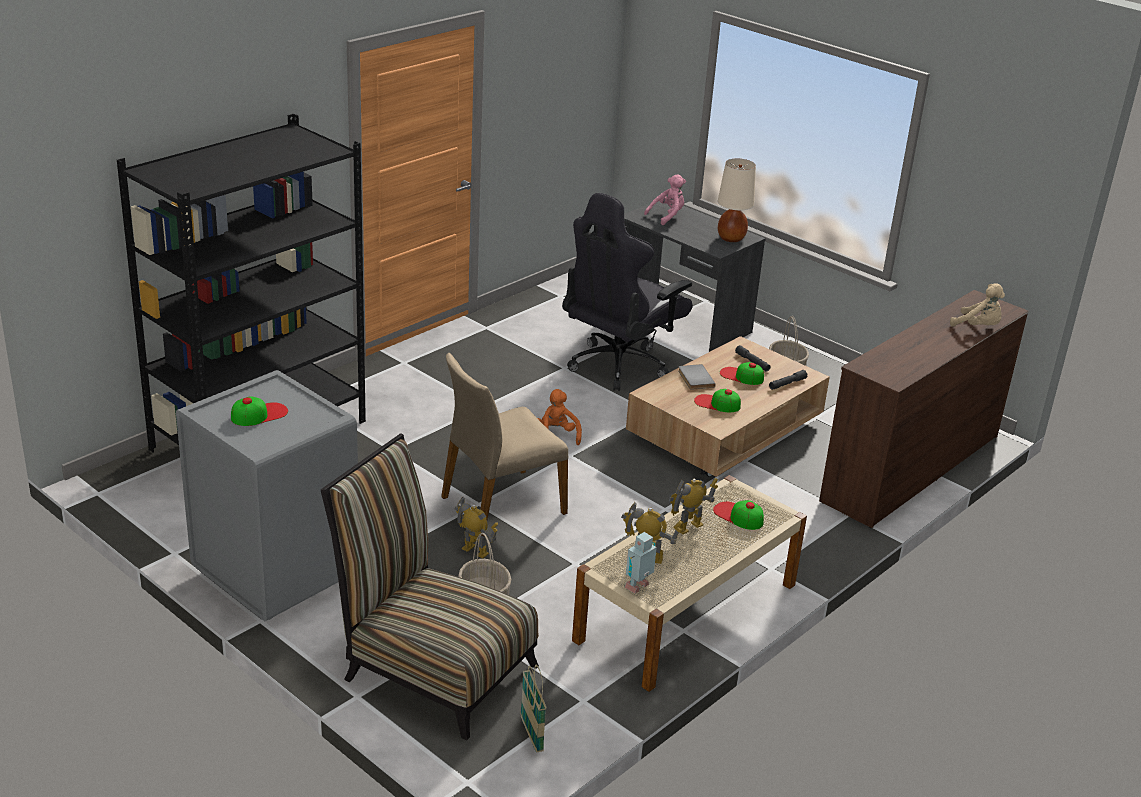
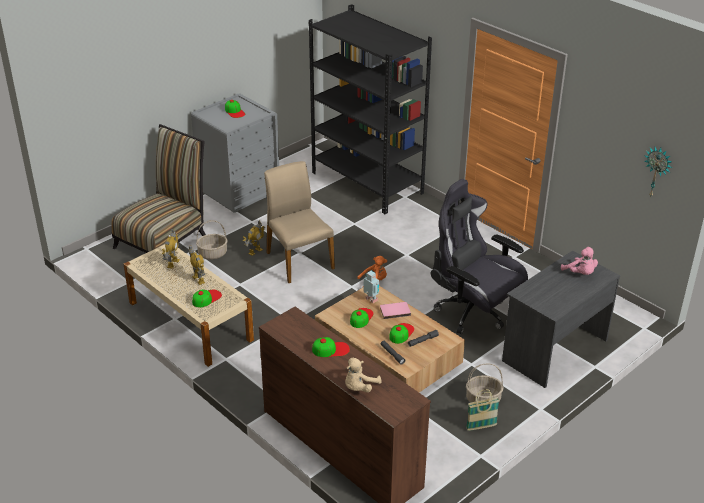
camera: 95 degrees right, 5 degrees up
basket [520,664,547,752] -> basket moved to [466,389,499,431]
toy robot [625,532,657,593] -> toy robot moved to [364,271,379,303]
grey book [678,364,715,390] -> pink book [380,302,411,319]
beige table lamp [718,158,756,242] -> none
none -> cap [312,337,350,357]
none -> wall clock [644,147,672,198]

